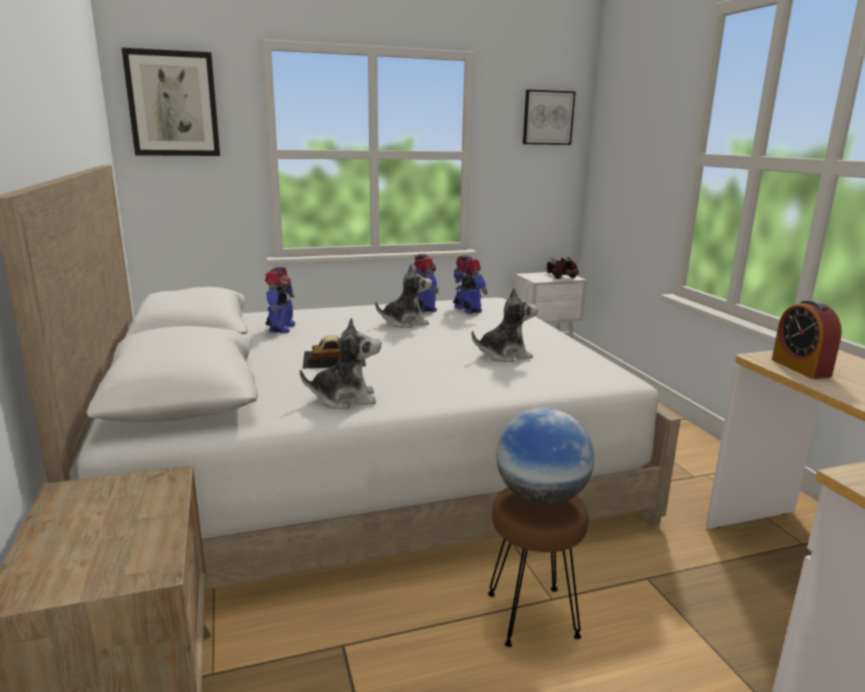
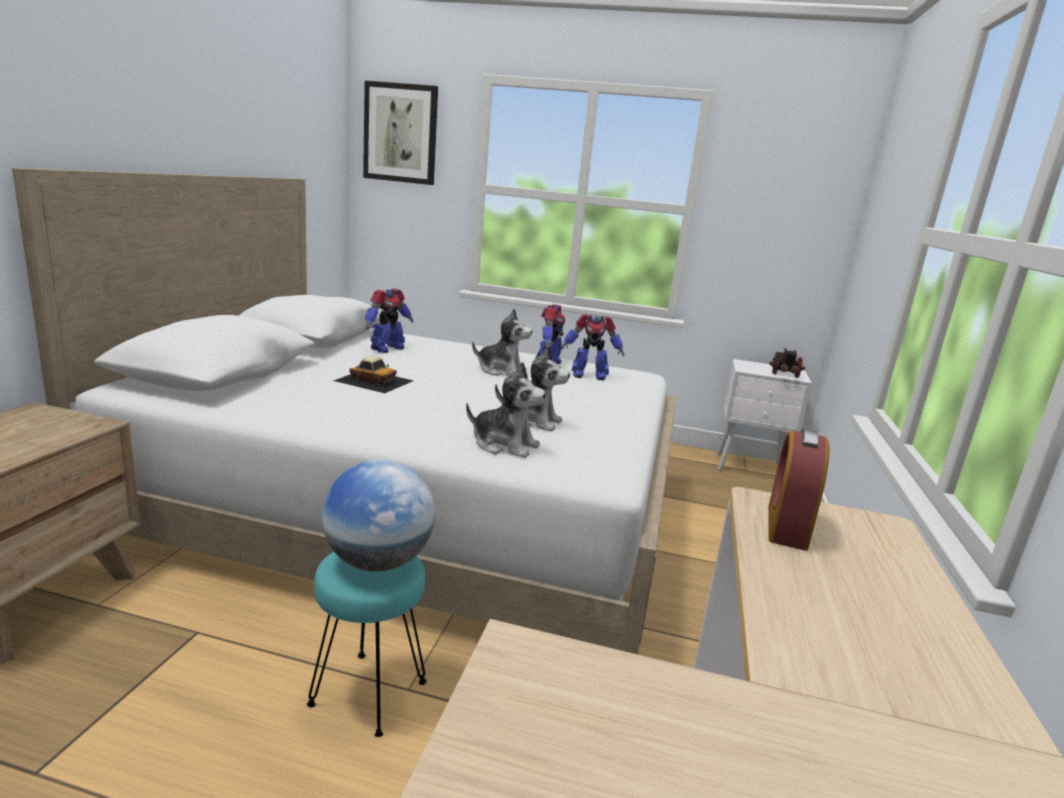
camera: 30 degrees right, 0 degrees up
plush toy [300,318,381,409] -> plush toy moved to [466,362,546,458]
toy robot [453,255,488,314] -> toy robot turned 90 degrees clockwise [561,314,624,380]
brown stool [488,487,588,647] -> turquoise stool [307,552,427,737]
picture [523,90,575,145] -> none

